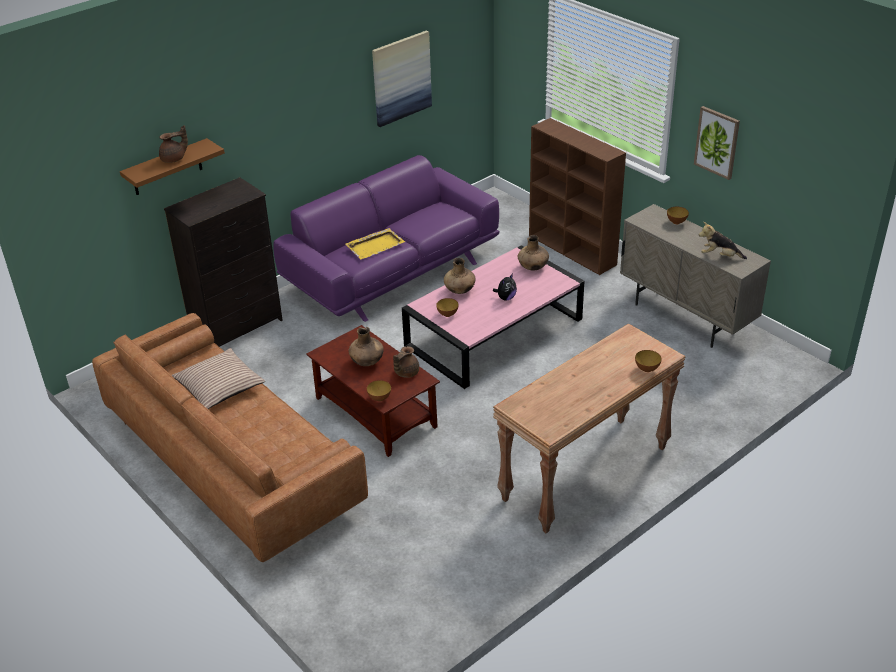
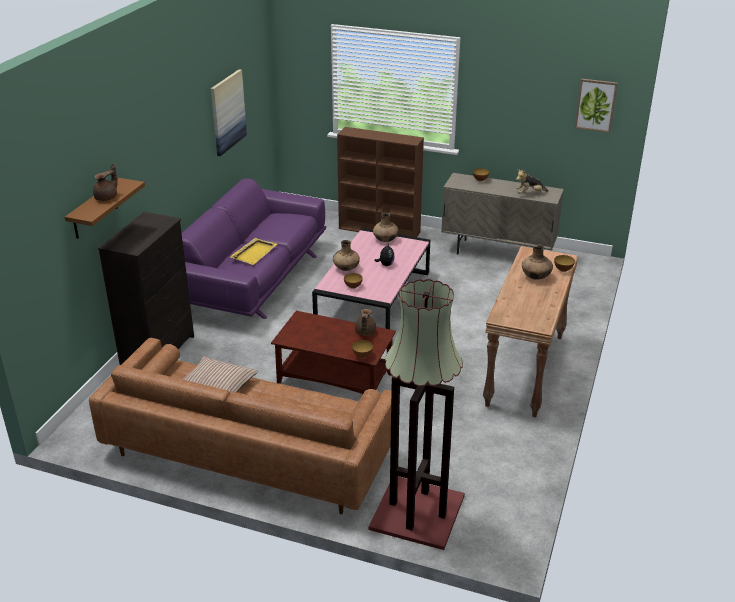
camera: 30 degrees left, 5 degrees down
brown vase [349,327,384,366] -> brown vase moved to [522,244,553,280]
picture [694,106,740,180] -> picture moved to [575,79,618,133]
none -> floor lamp [369,279,465,550]

